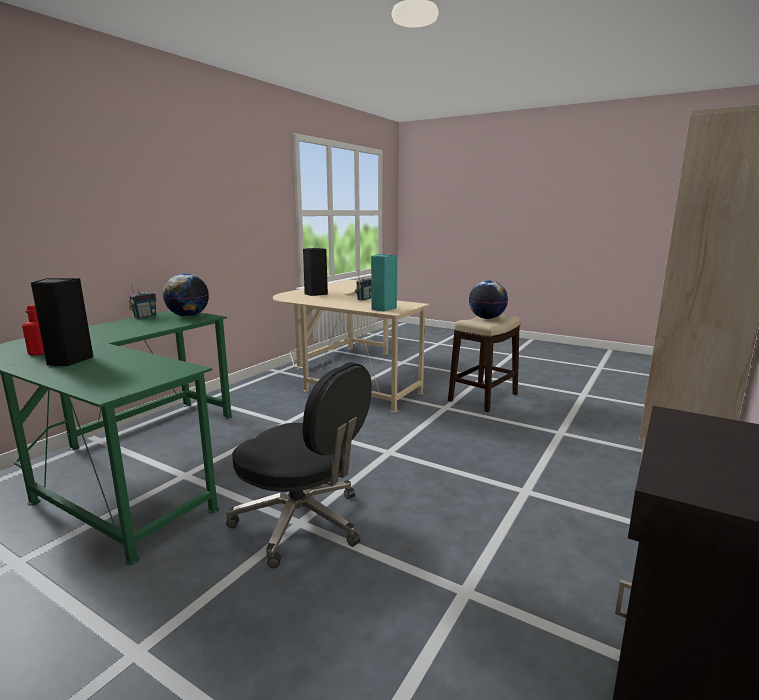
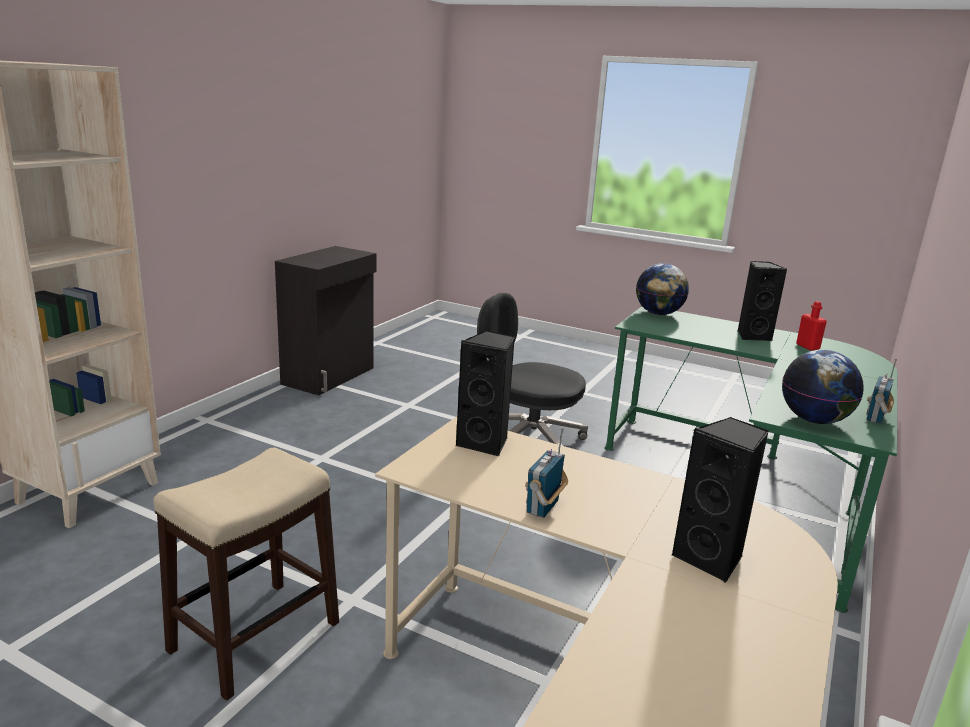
camera: 175 degrees right, 5 degrees up
turquoise speaker [371,254,397,311] -> black speaker [456,331,515,457]
globe [469,281,508,319] -> globe moved to [636,263,689,315]

